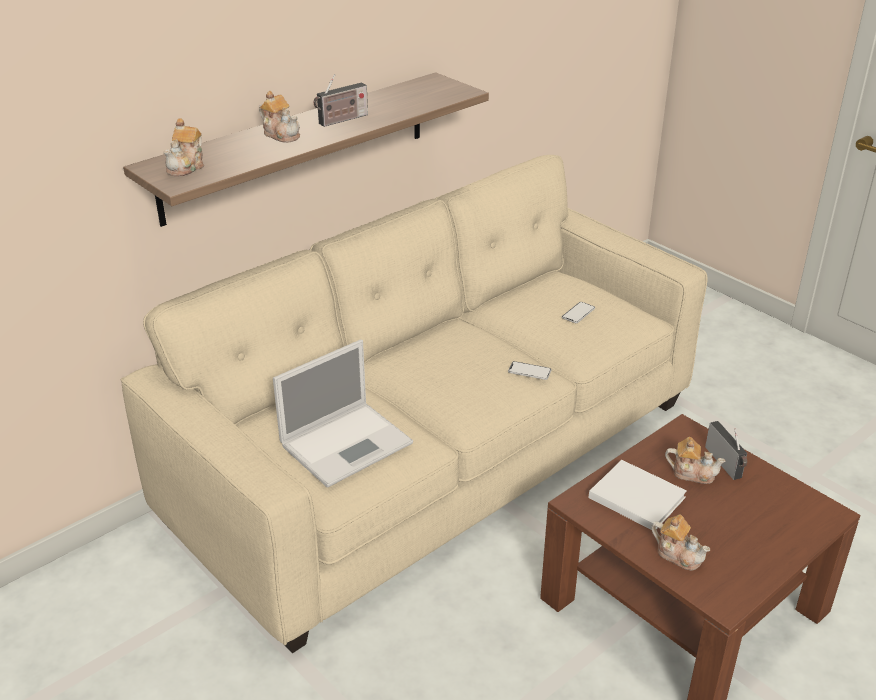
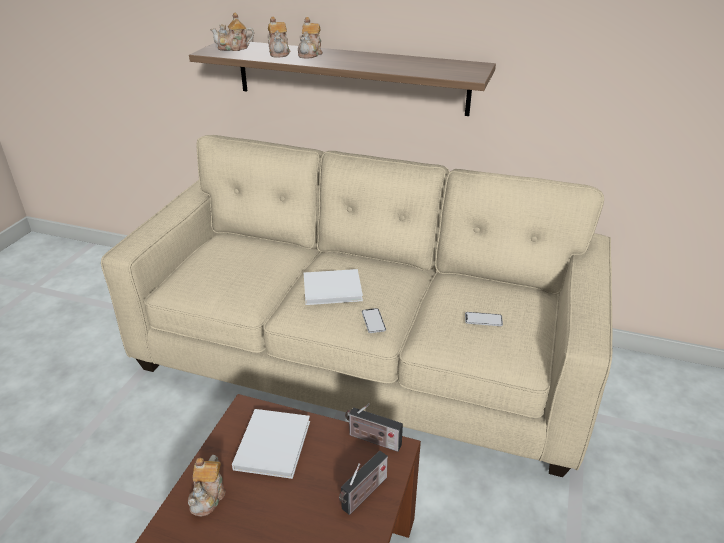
camera: 60 degrees right, 0 degrees up
laptop [273,340,413,488] -> none
radio [313,74,368,127] -> radio moved to [345,404,403,452]
teapot [665,437,725,484] -> teapot moved to [268,16,291,57]
none -> white book [304,269,363,305]

